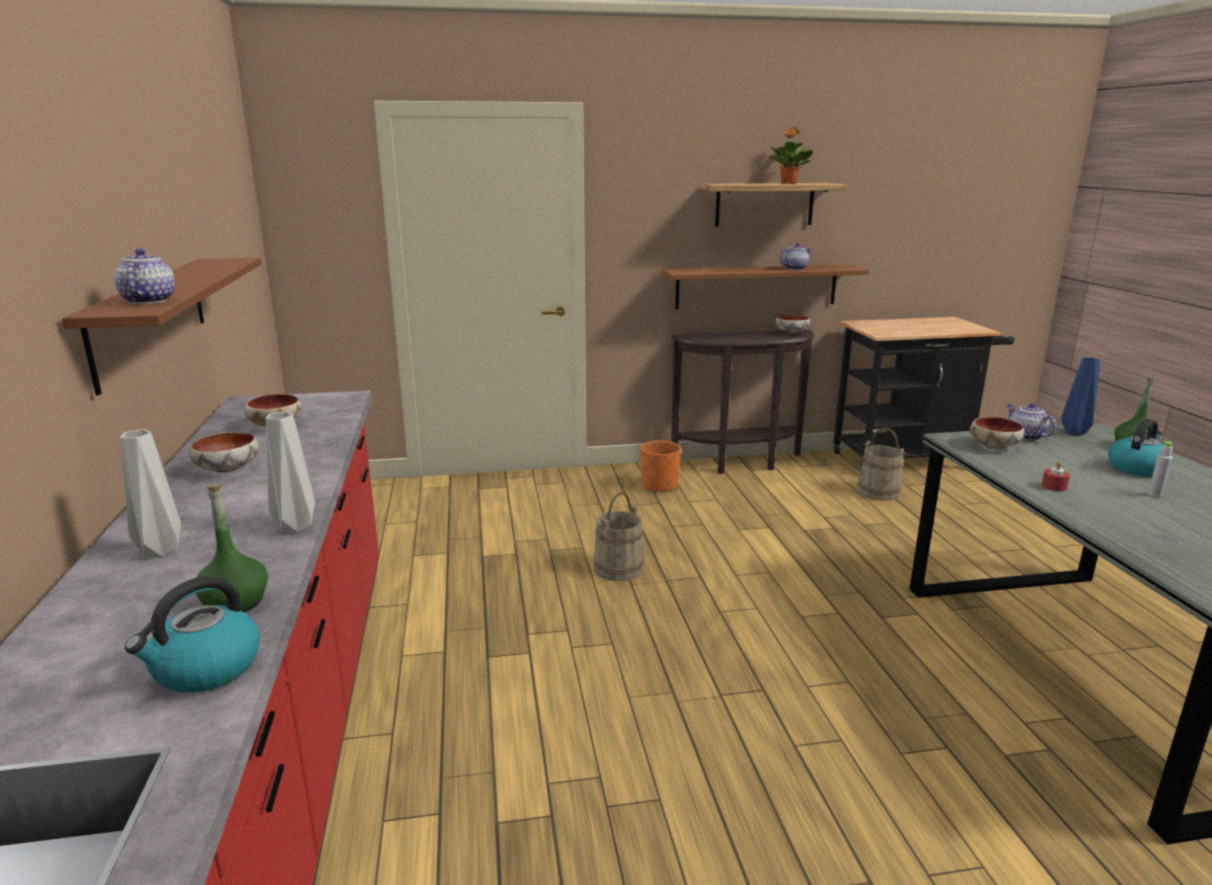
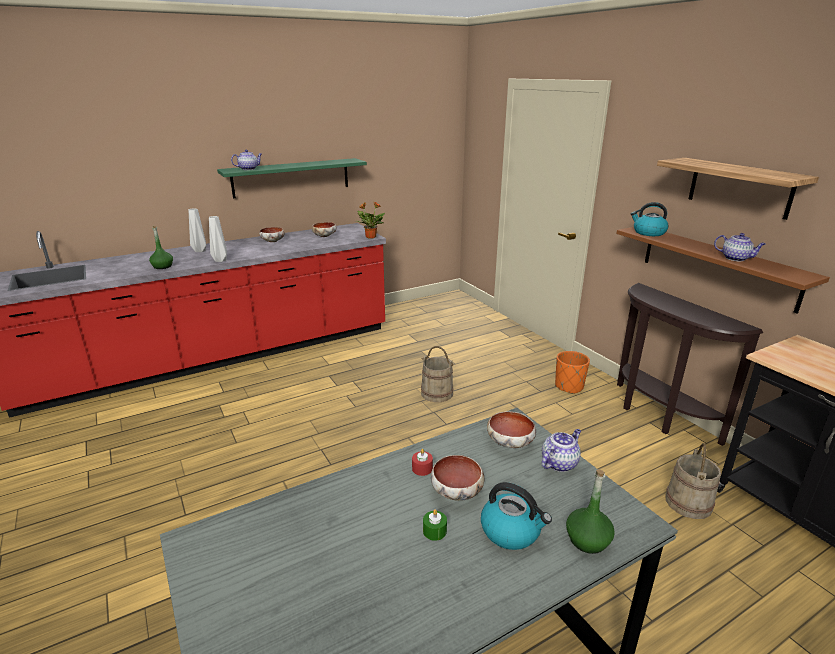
camera: 70 degrees right, 5 degrees up
brown shelf [62,258,262,395] -> green shelf [217,158,367,198]
kettle [125,576,260,693] -> kettle moved to [631,202,668,236]
potted plant [769,127,813,184] -> potted plant moved to [356,202,385,238]
bowl [775,314,810,334] -> bowl moved to [431,455,484,501]
blue vase [1061,357,1100,436] -> none
grey bottle [1148,441,1173,497] -> green candle [423,509,447,541]

